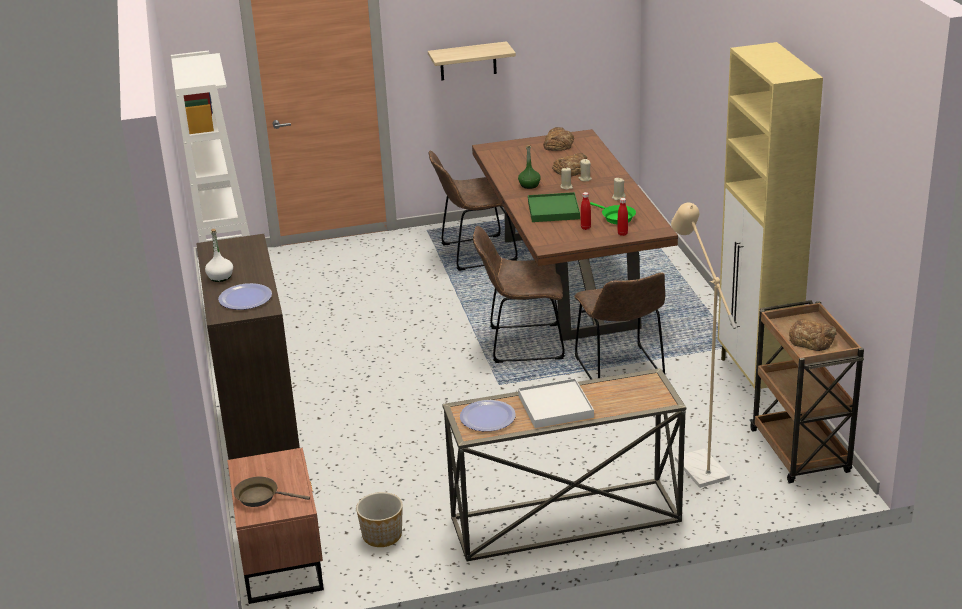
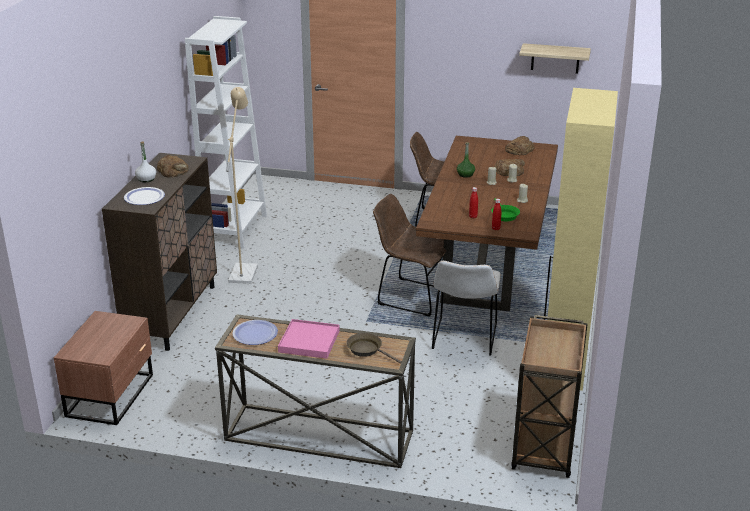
camera: 25 degrees right, 0 degrees up
brown frying pan [234,477,310,507] -> brown frying pan moved to [346,333,402,363]
planter [356,492,403,547] -> none
shelf [428,41,516,80] -> shelf moved to [519,43,591,74]
white tray [518,378,594,428] -> pink tray [278,319,340,359]
green tray [528,192,580,222] -> none
brown chair [575,272,665,380] -> white chair [432,261,501,355]
beige floor lamp [671,203,737,488] -> beige floor lamp moved to [226,87,258,284]
bread [789,320,837,351] -> bread moved to [157,155,189,178]

